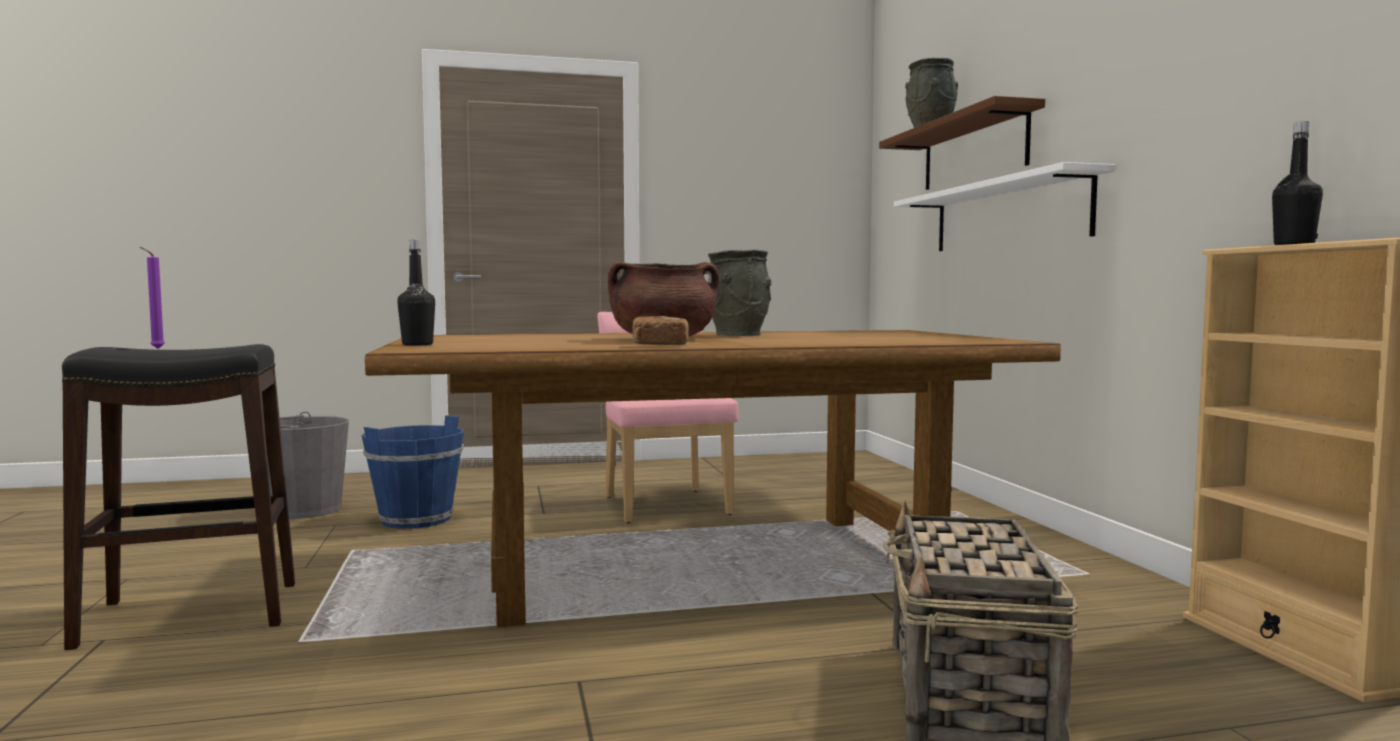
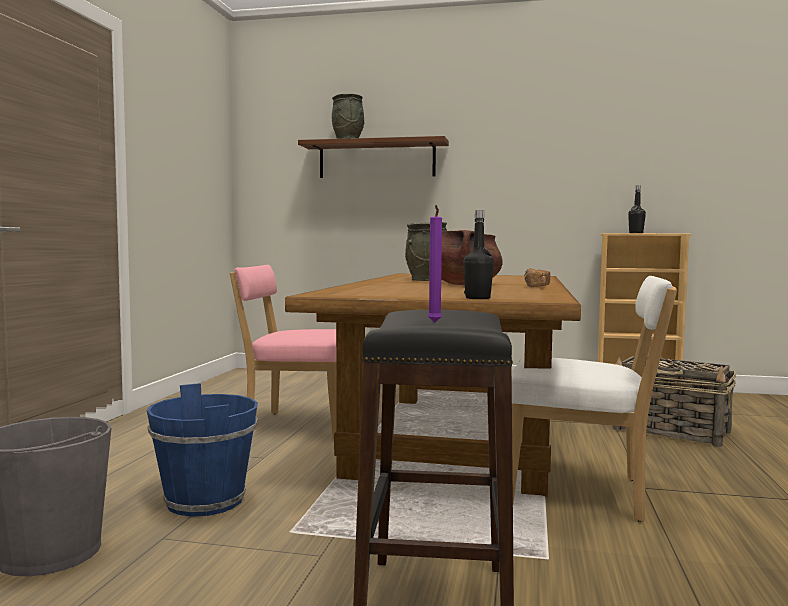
camera: 65 degrees left, 0 degrees up
white shelf [894,162,1115,251] -> none
none -> white chair [512,276,677,522]

